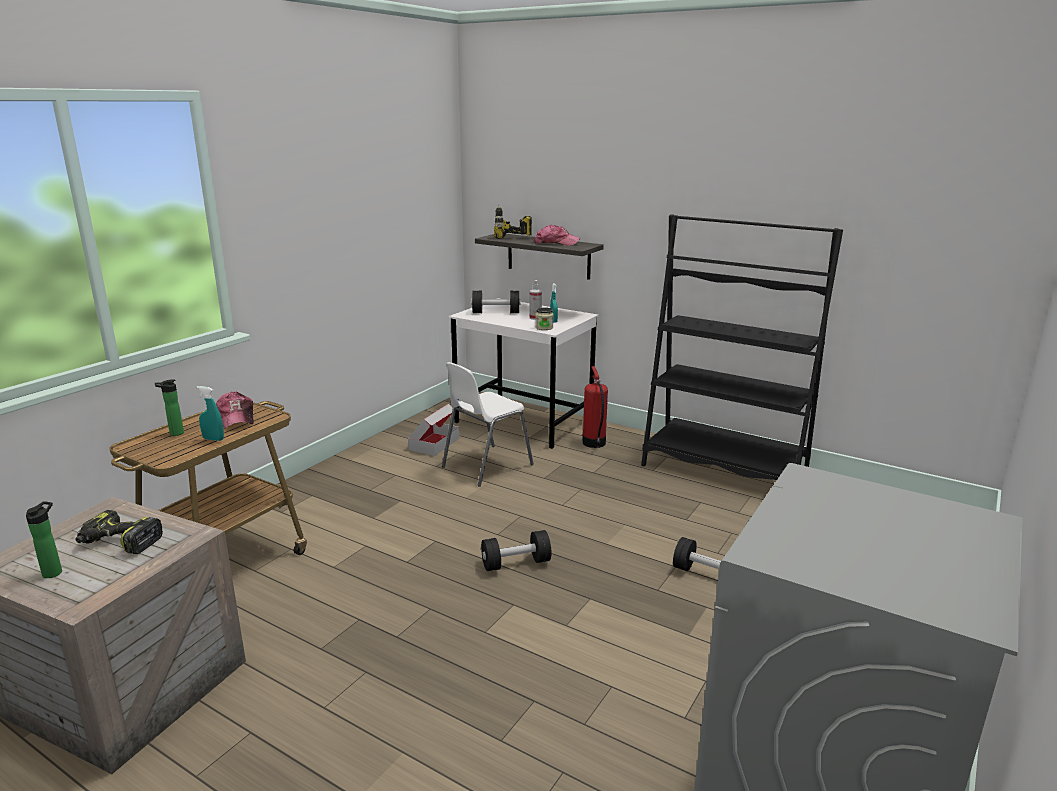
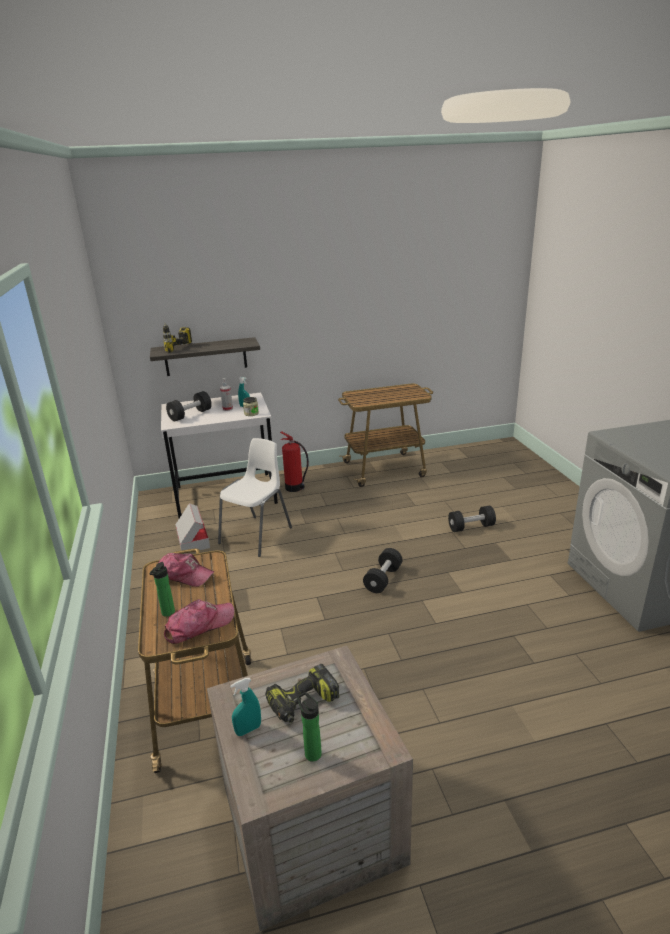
camera: 45 degrees left, 5 degrees up
turquoise spray bottle [196,386,224,441] -> turquoise spray bottle moved to [230,678,261,736]
white chair [442,362,534,487] -> white chair turned 150 degrees counterclockwise [218,438,292,557]
cap [533,225,581,246] -> cap moved to [164,599,235,644]
black bookcase [641,214,843,480] -> cart [338,384,433,487]

